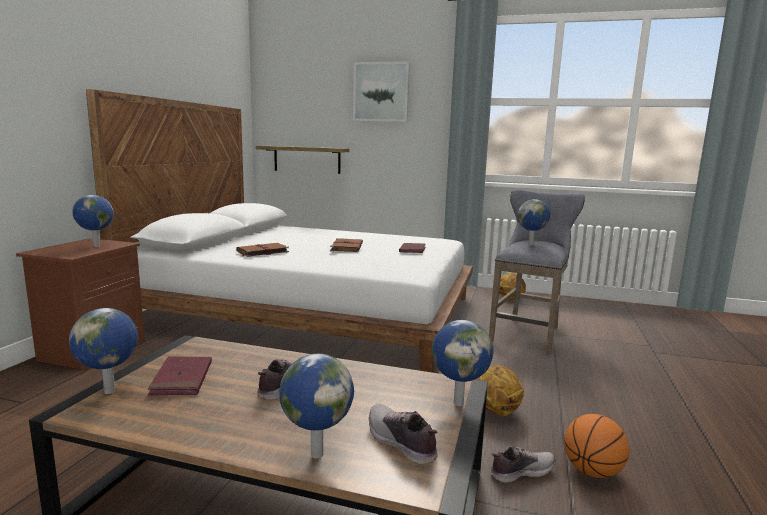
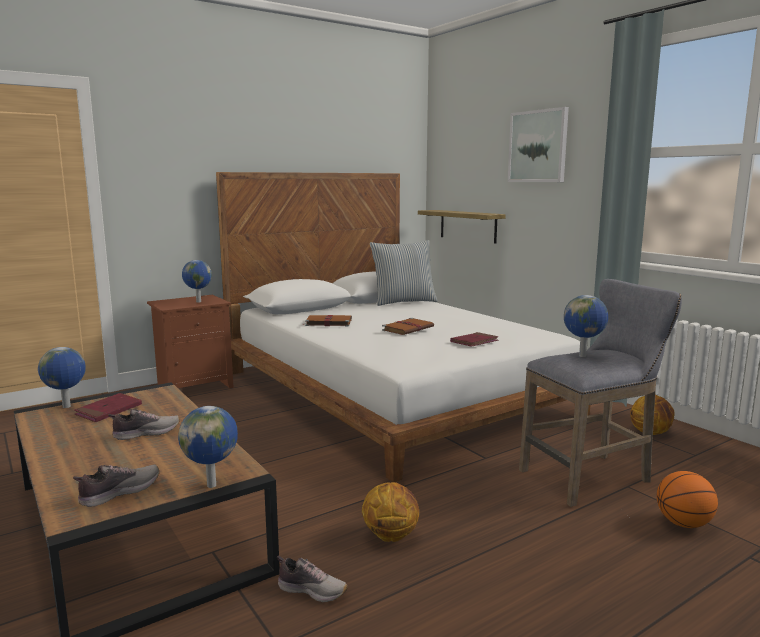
camera: 40 degrees right, 0 degrees up
globe [279,354,354,458] -> none
shoe [369,404,438,464] -> shoe turned 45 degrees clockwise [73,465,159,507]
basketball [564,414,629,478] -> basketball moved to [657,471,718,528]
none -> pillow [370,240,438,306]

